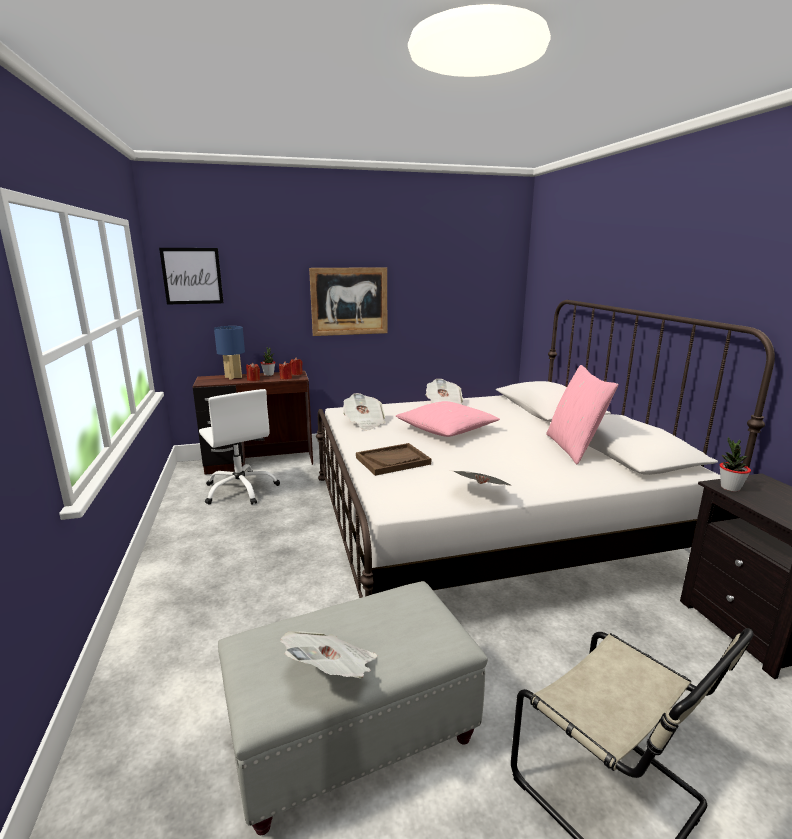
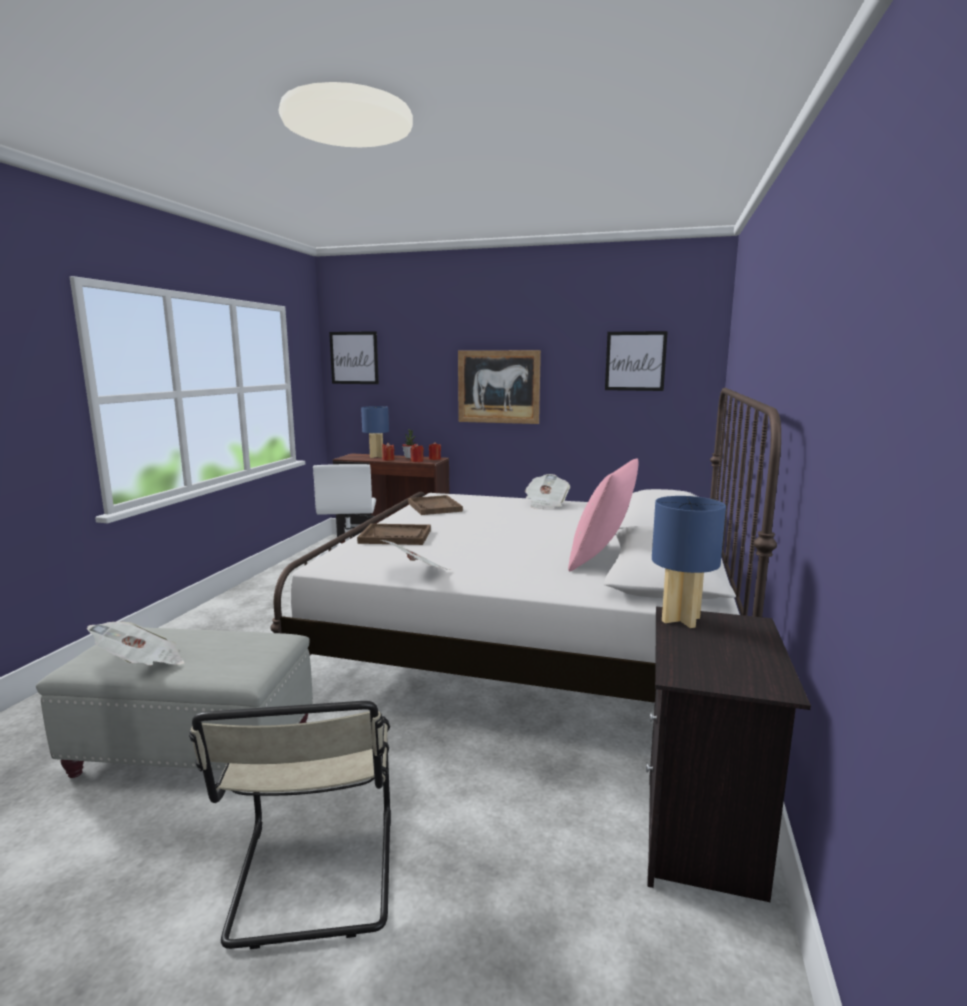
camera: 30 degrees right, 5 degrees down
newspaper [343,393,386,431] -> brown tray [408,495,463,515]
pink pillow [396,401,500,437] -> none
potted plant [720,437,751,492] -> blue table lamp [652,496,726,628]
none -> picture [605,331,668,391]

